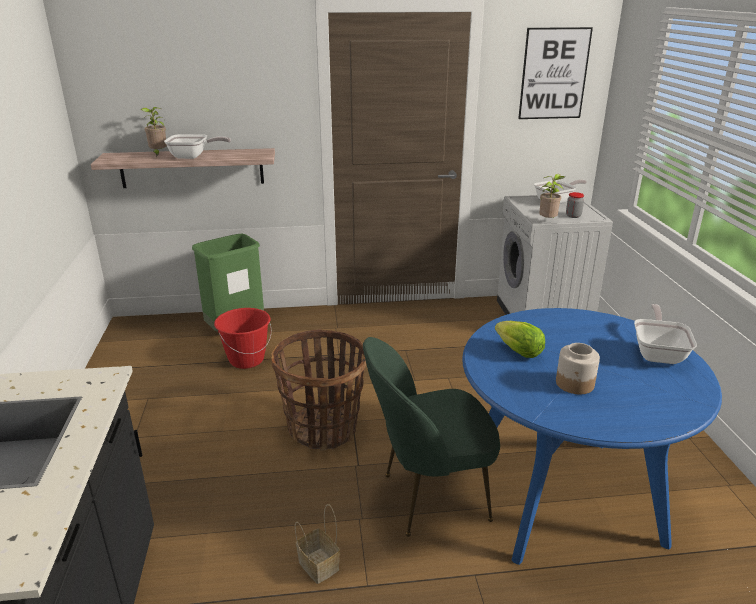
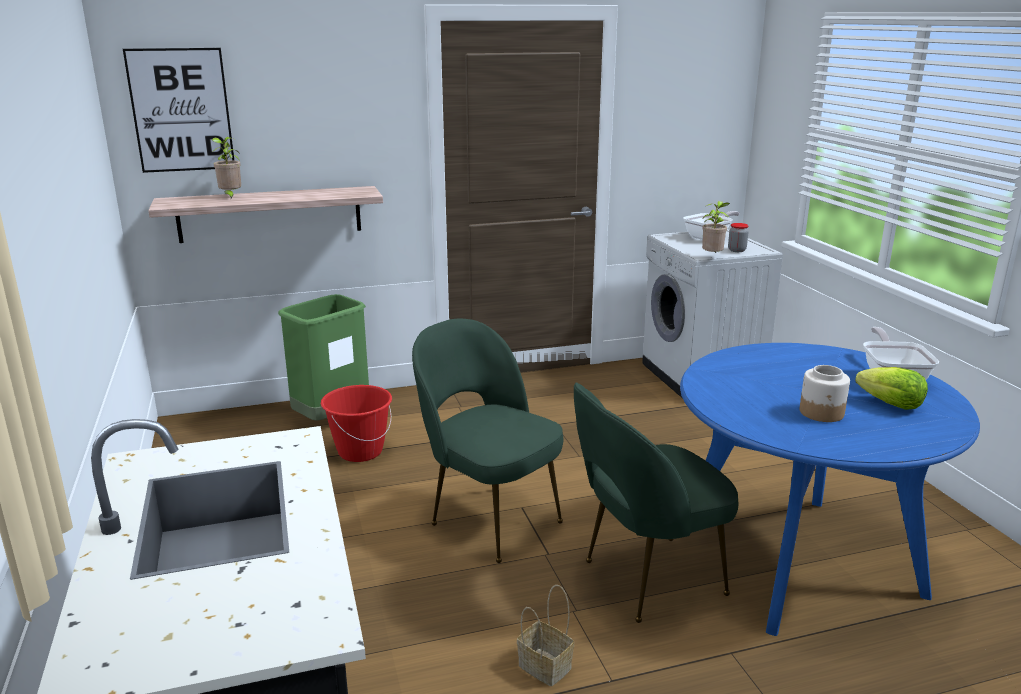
camera: 10 degrees left, 5 degrees down
frying pan [164,134,231,159] -> none
basket [271,329,366,450] -> green chair [412,319,563,563]
lettuce [495,321,545,358] -> lettuce moved to [855,367,928,410]
picture [518,27,593,119] -> picture moved to [123,48,234,173]

